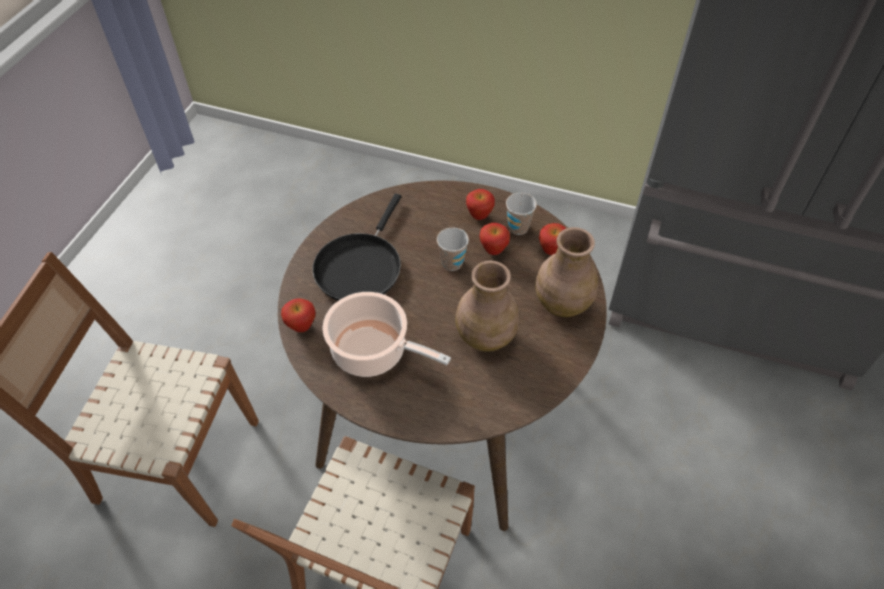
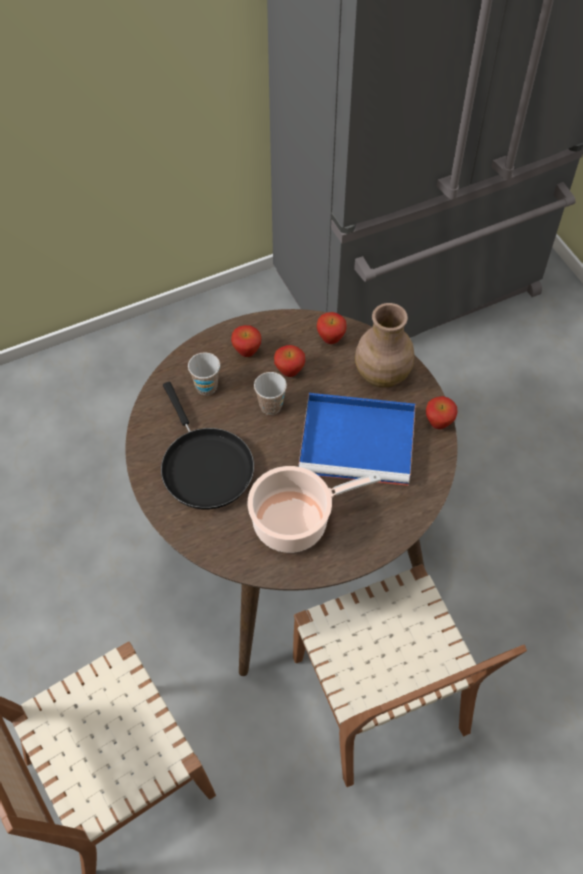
camera: 45 degrees left, 5 degrees up
apple [281,299,315,332] -> apple moved to [426,396,457,429]
brown vase [455,261,520,352] -> blue tray [299,393,416,486]
cup [506,193,537,235] -> cup moved to [188,352,220,395]

